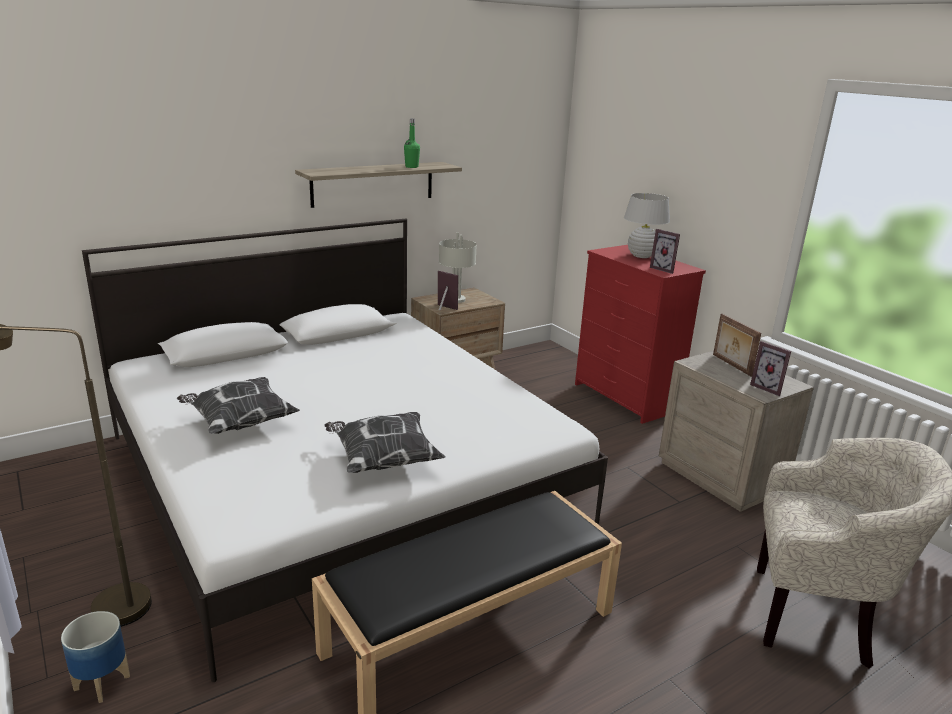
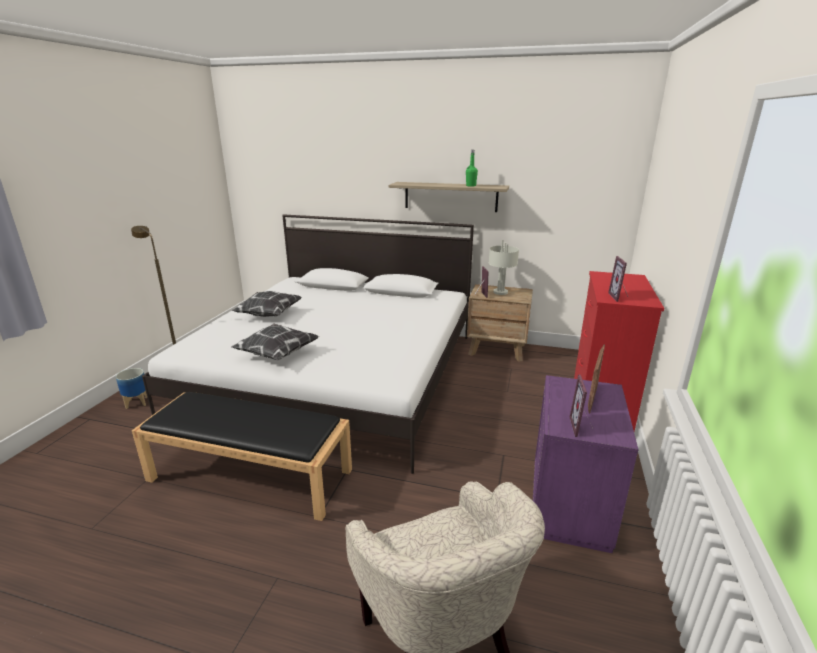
camera: 50 degrees right, 0 degrees up
white table lamp [624,193,670,258] -> none
beige nightstand [659,351,814,512] -> purple nightstand [533,375,639,553]

